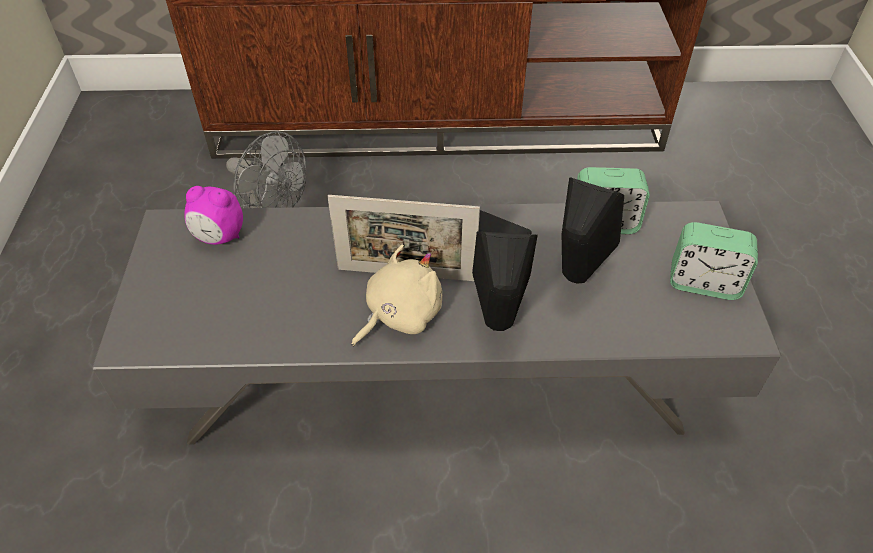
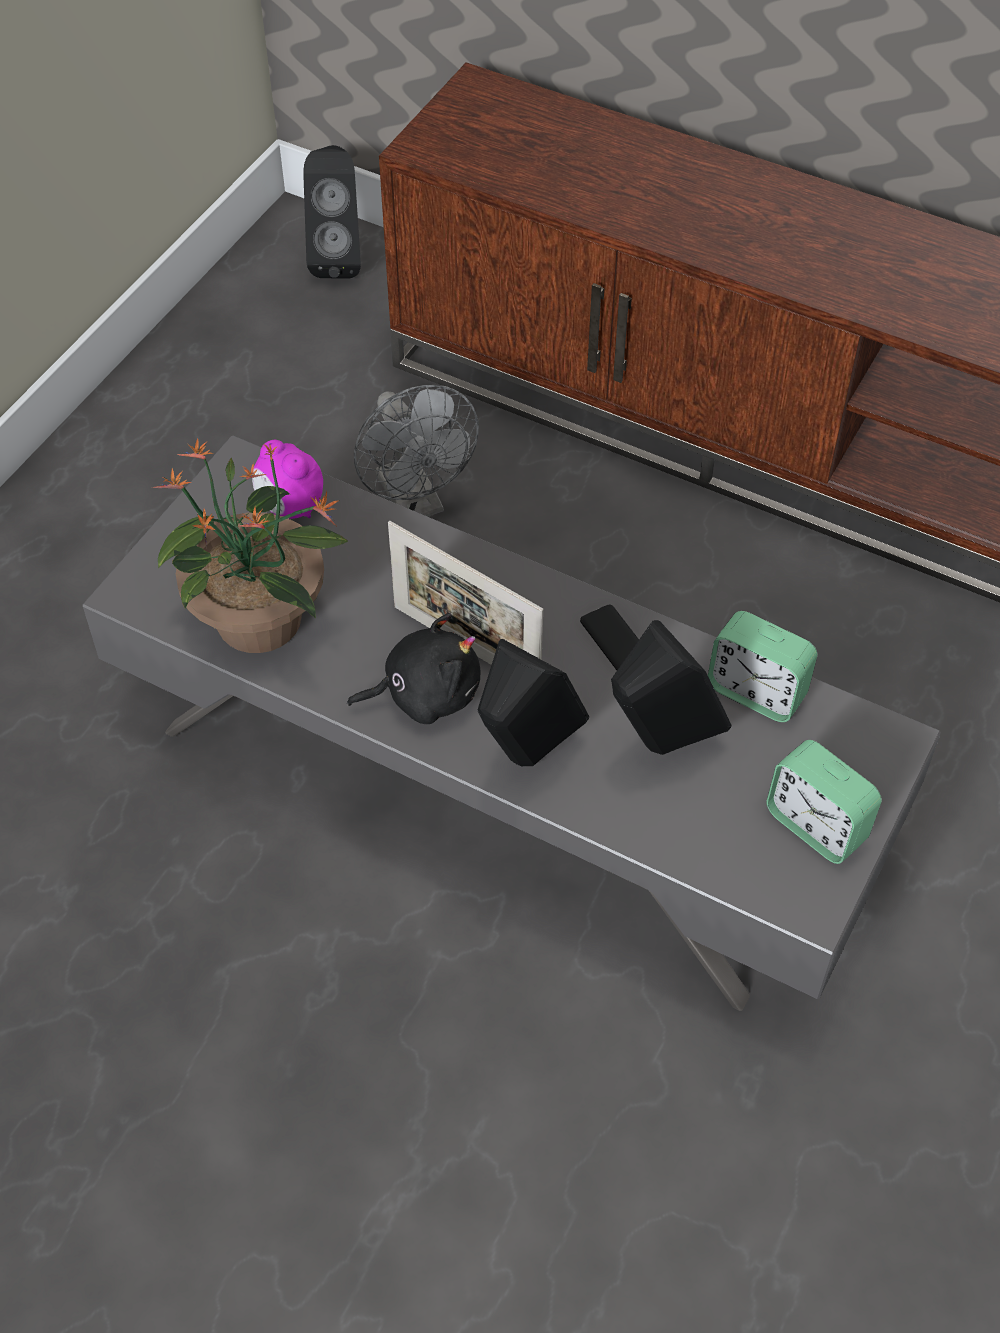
camera: 30 degrees right, 5 degrees up
beige plush toy [352,245,442,347] -> black plush toy [347,613,481,724]
none -> potted plant [151,438,348,653]
none -> black speaker [303,145,361,278]

